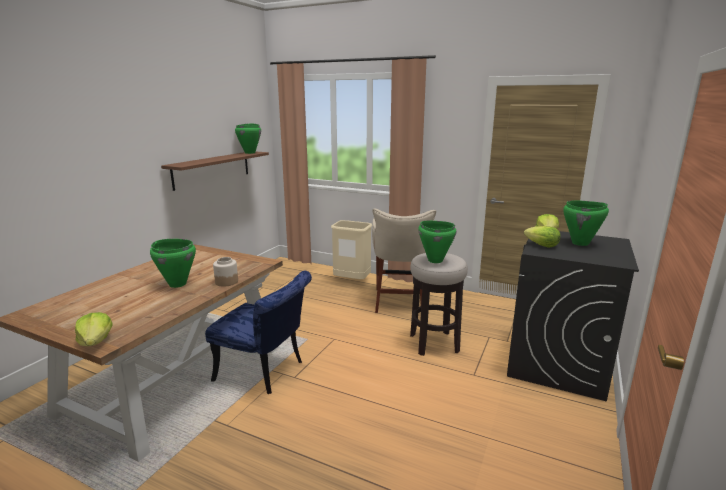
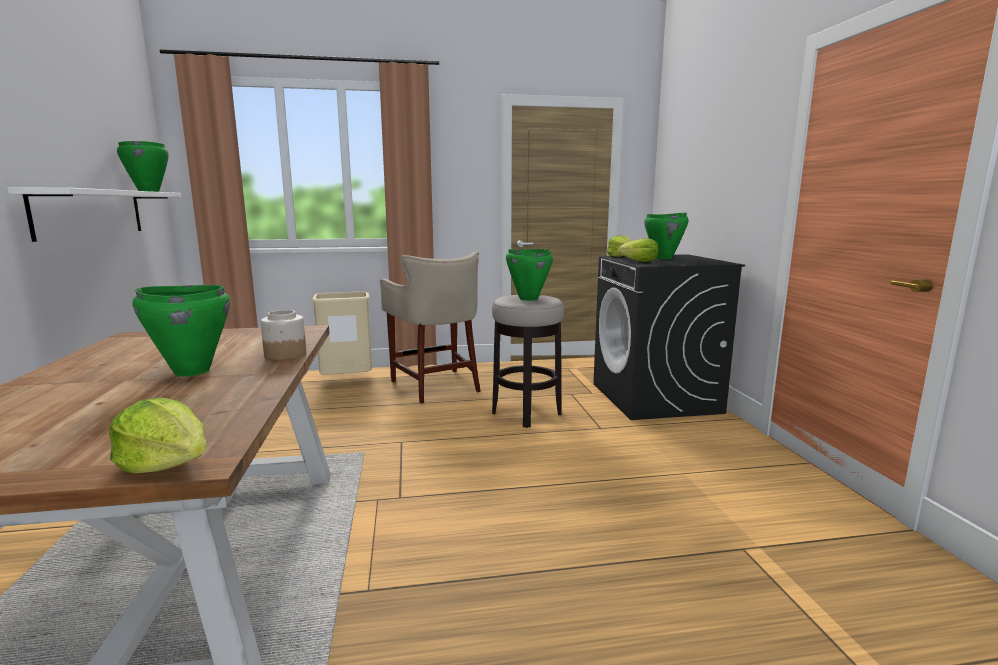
camera: 35 degrees left, 5 degrees down
brown shelf [161,152,269,191] -> white shelf [7,187,181,242]
blue chair [205,271,312,394] -> none

